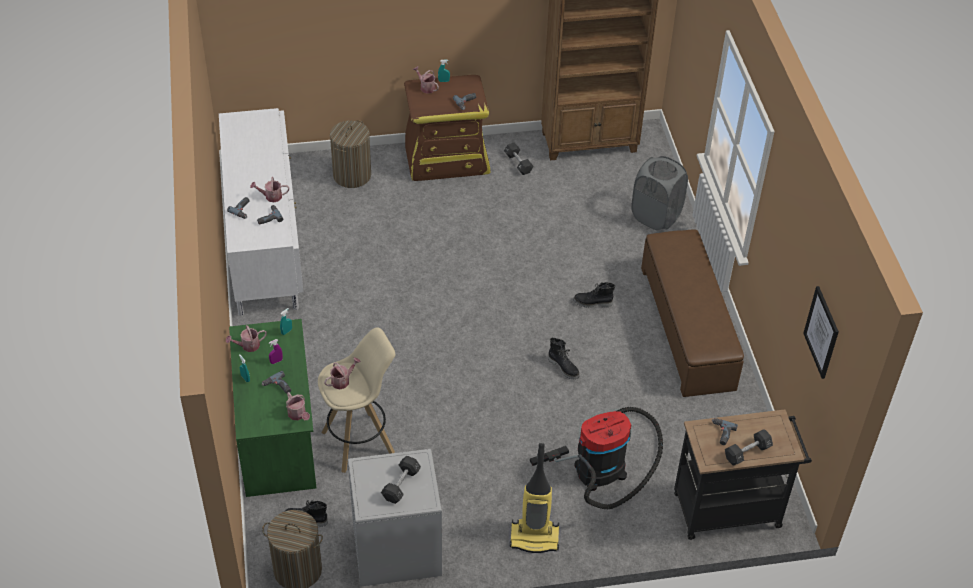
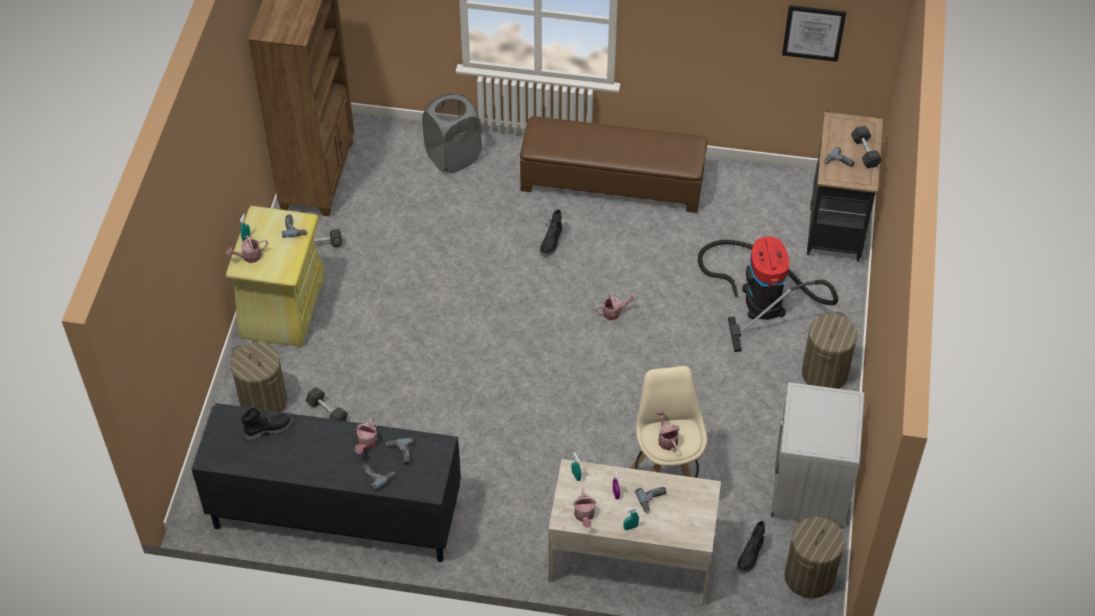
camera: 70 degrees left, 5 degrees up
white cabinet [219,108,304,316] -> black cabinet [192,403,461,562]
green desk [229,319,316,497] -> beige desk [548,459,721,605]
watering can [286,392,310,420] -> watering can moved to [595,294,635,320]
black dumbbell [381,456,421,504] -> black dumbbell moved to [305,387,348,421]
brown nightstand [404,75,490,181] -> yellow nightstand [226,206,325,346]
vacuum cleaner [510,443,559,553] -> laundry basket [802,312,858,389]
black boot [548,338,579,380] -> black boot moved to [240,407,293,440]

